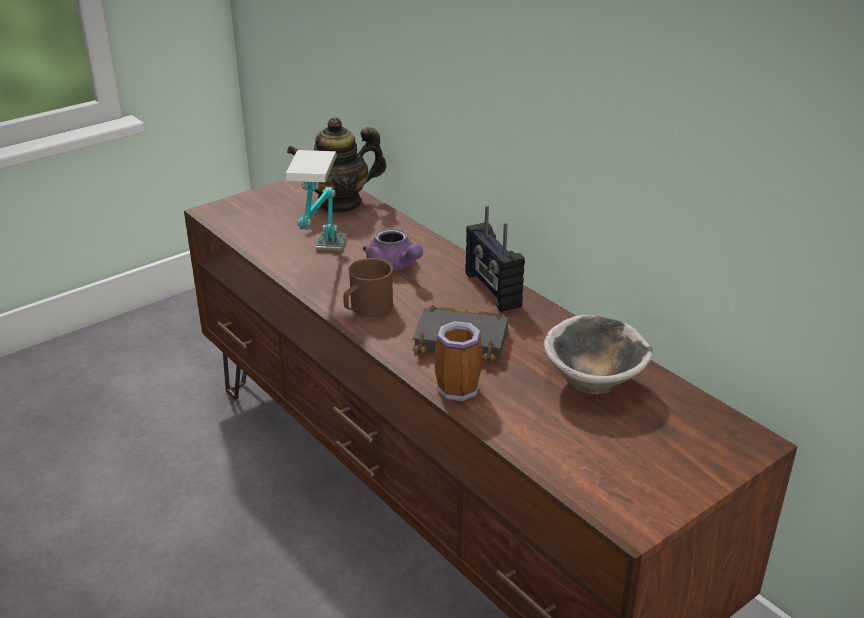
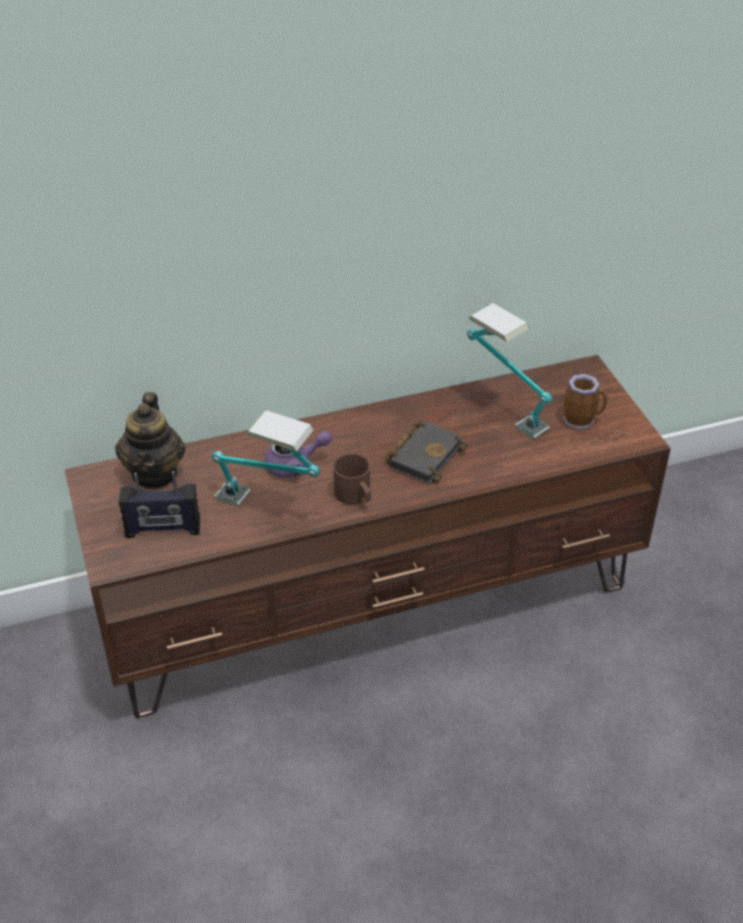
camera: 70 degrees left, 10 degrees up
mug [435,321,482,401] -> mug moved to [563,374,607,430]
radio [465,205,525,312] -> radio moved to [119,471,200,538]
bowl [543,315,653,395] -> table lamp [467,303,552,439]

